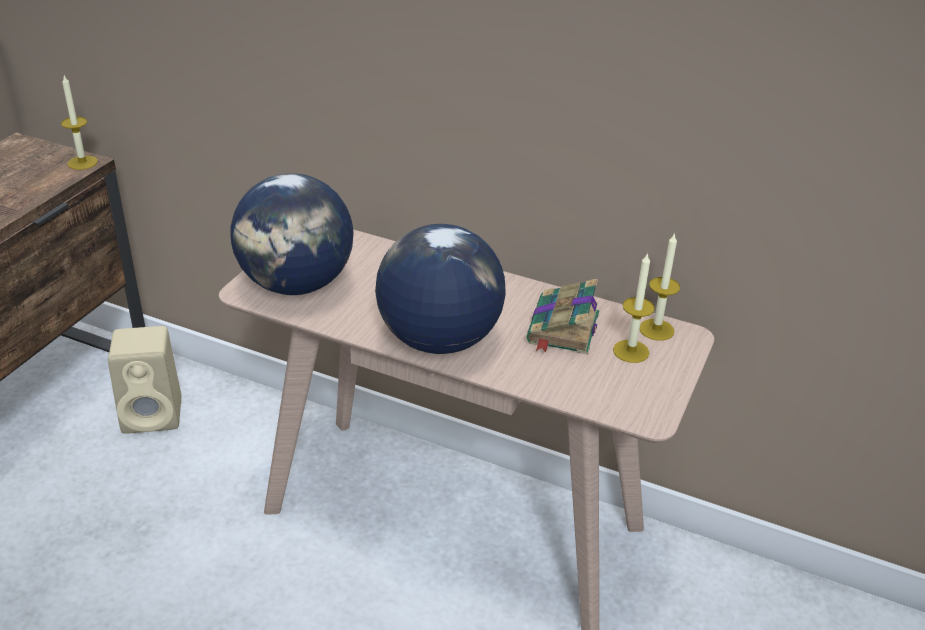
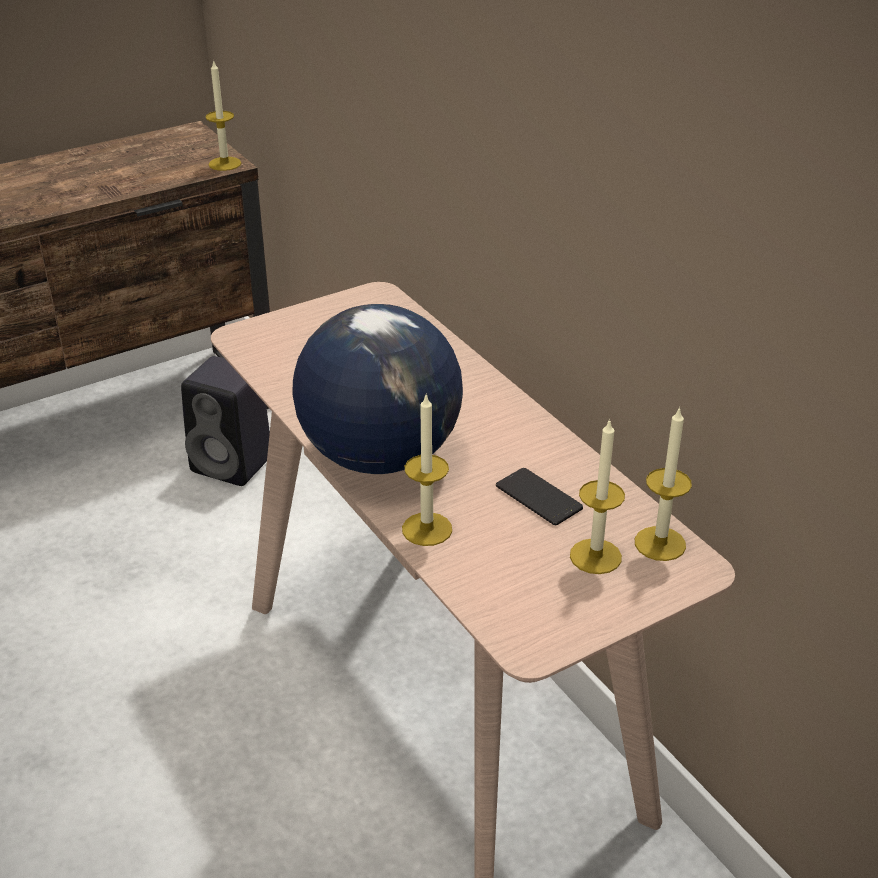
camera: 35 degrees right, 0 degrees up
beige speaker [108,326,181,434] -> black speaker [181,356,270,486]
globe [231,173,354,295] -> none
book [527,279,599,354] -> phone [496,468,583,526]
none -> candle [402,393,452,546]

